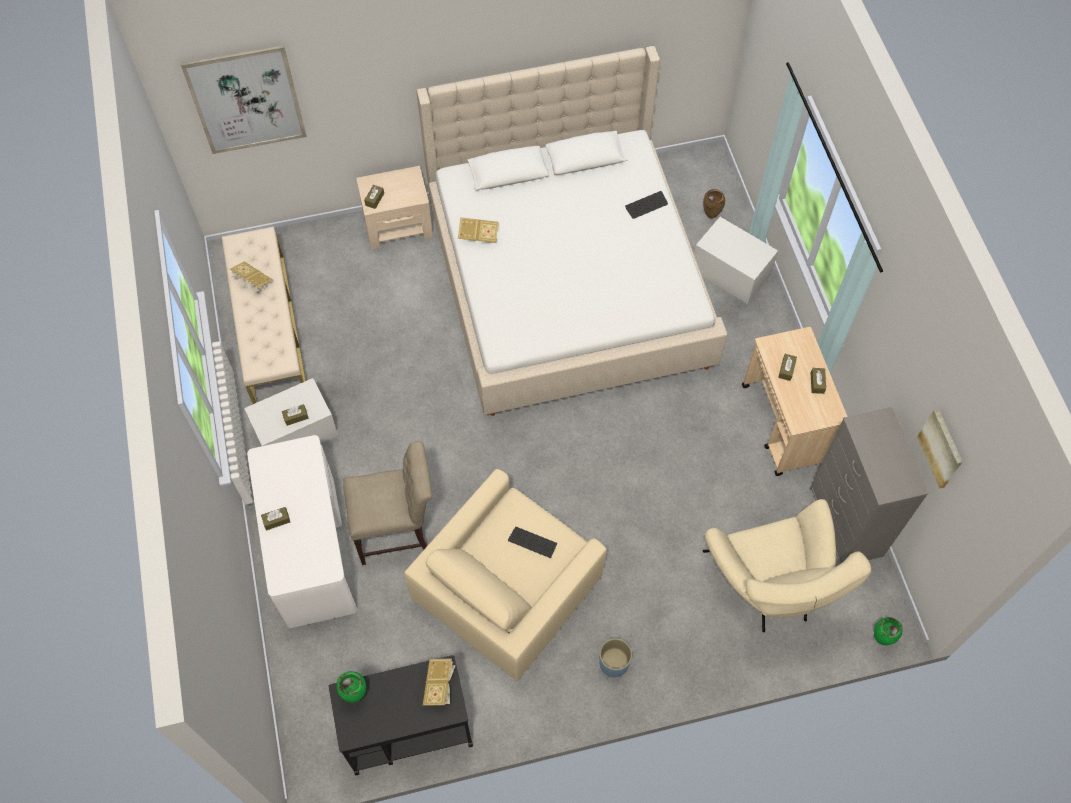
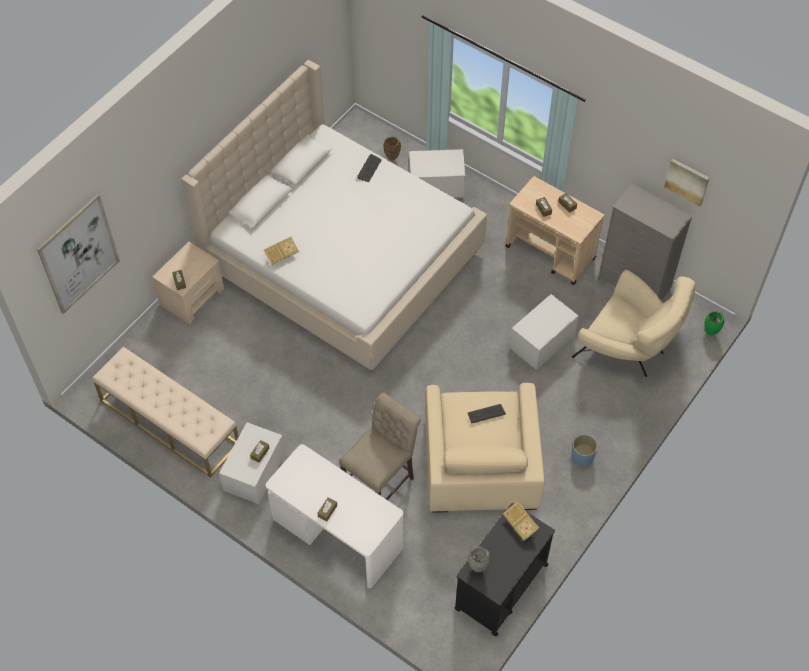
camera: 40 degrees left, 5 degrees down
book [230,262,273,292] -> none
green vase [337,671,366,703] -> grey vase [468,546,490,572]
none -> white storage box [509,294,579,370]

